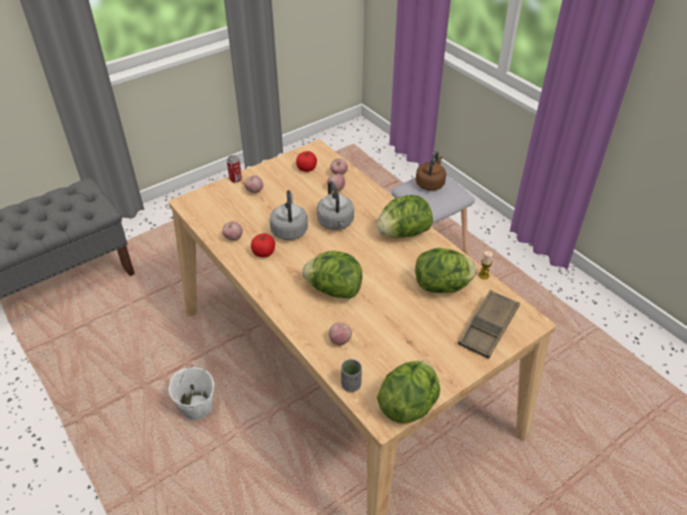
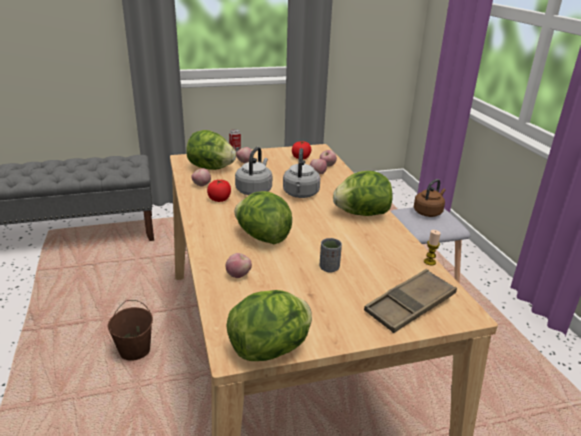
camera: 20 degrees right, 15 degrees down
white bucket [169,365,214,421] -> brown bucket [107,300,153,361]
grey cup [341,359,362,392] -> grey cup moved to [319,238,342,273]
lettuce [415,248,476,293] -> lettuce moved to [186,130,236,170]

